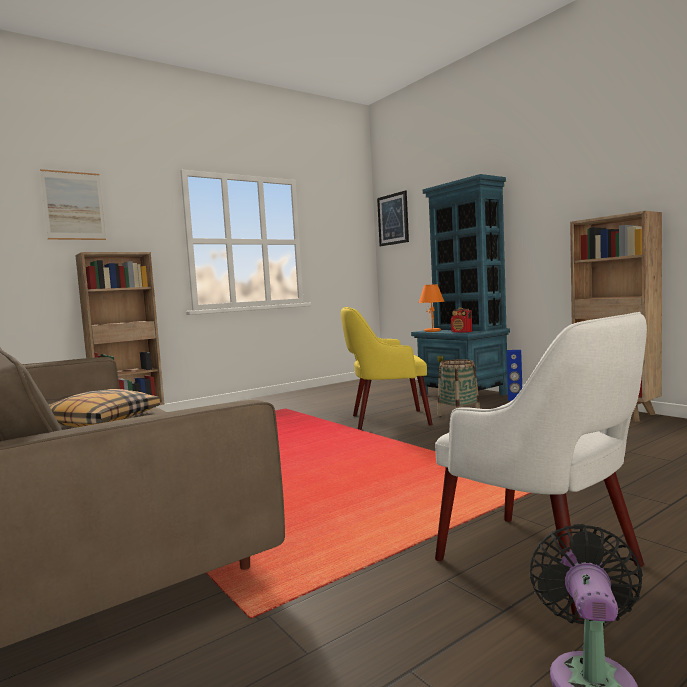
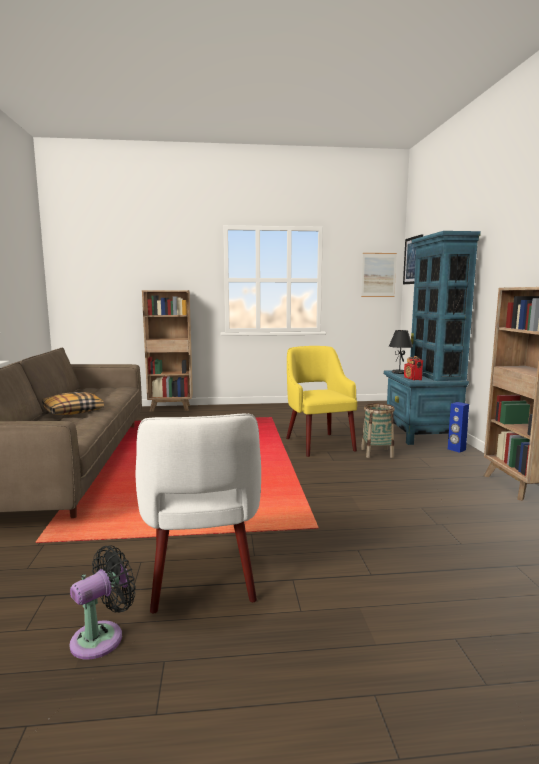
camera: 30 degrees right, 5 degrees up
picture [40,169,106,240] -> picture moved to [361,253,397,297]
yellow armchair [341,307,433,430] -> yellow armchair turned 45 degrees clockwise [286,346,357,457]
orange table lamp [419,284,445,332] -> black table lamp [389,330,413,374]

